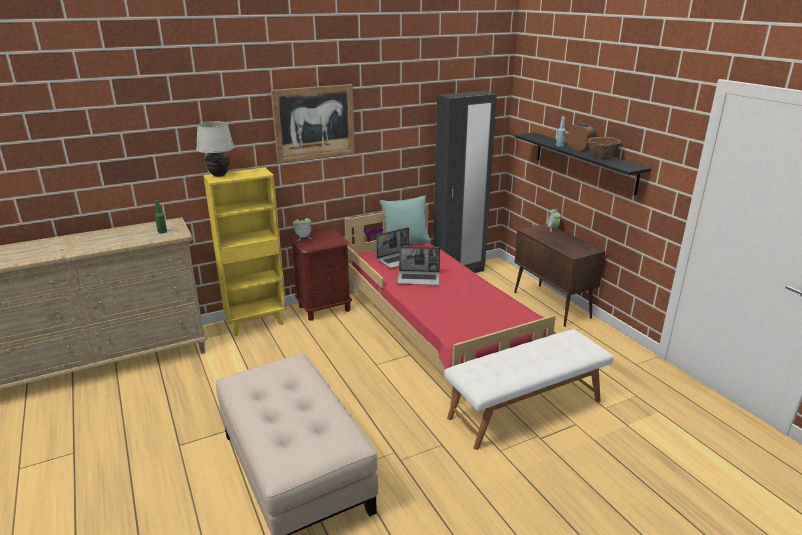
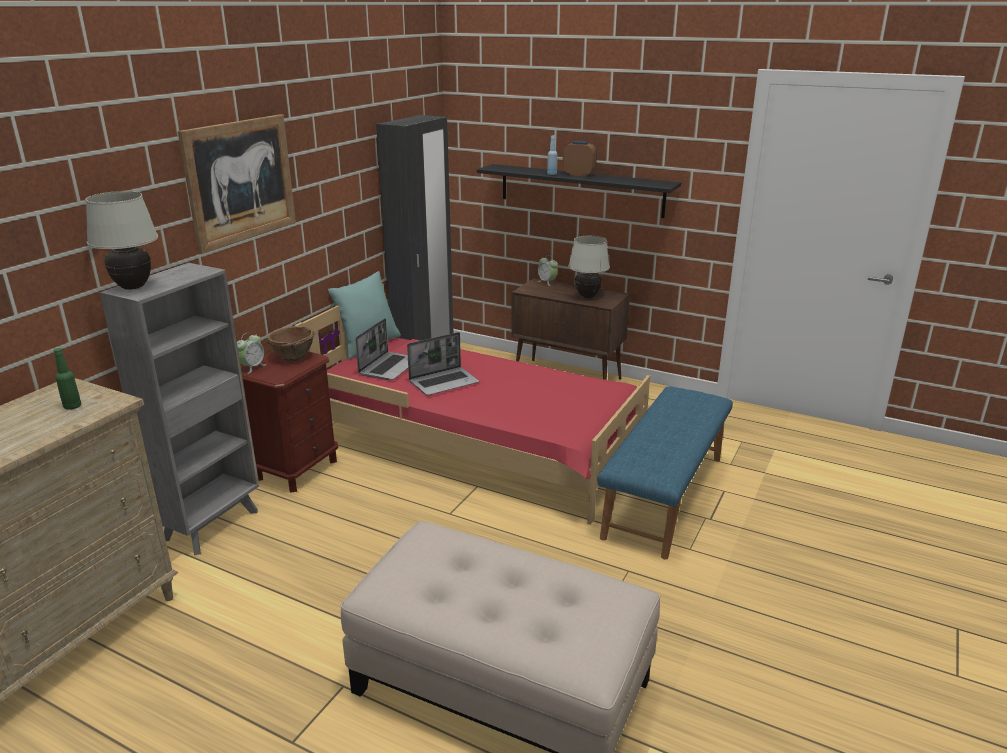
camera: 35 degrees left, 0 degrees up
yellow bookcase [203,167,287,336] -> grey bookcase [100,263,259,555]
white bench [444,329,614,450] -> blue bench [597,386,733,560]
brown bowl [587,137,622,160] -> brown bowl moved to [266,326,315,362]
none -> white table lamp [568,236,610,298]

